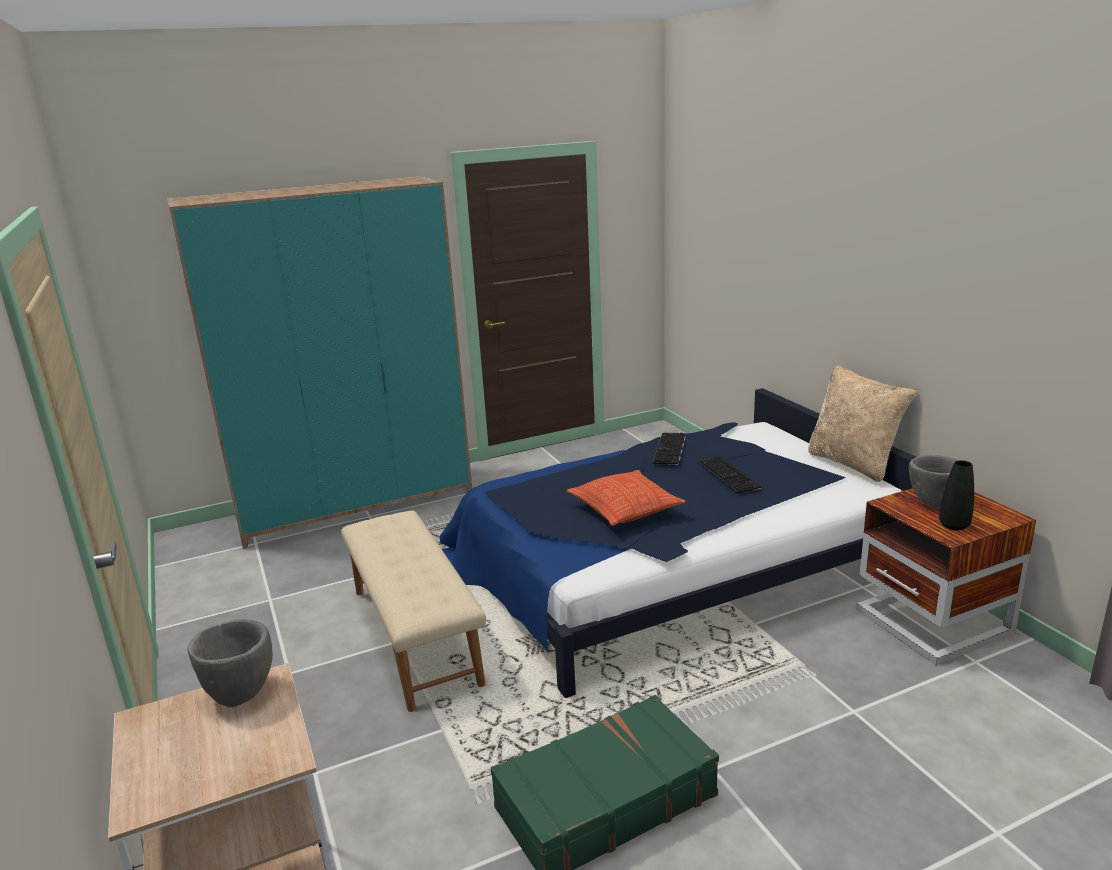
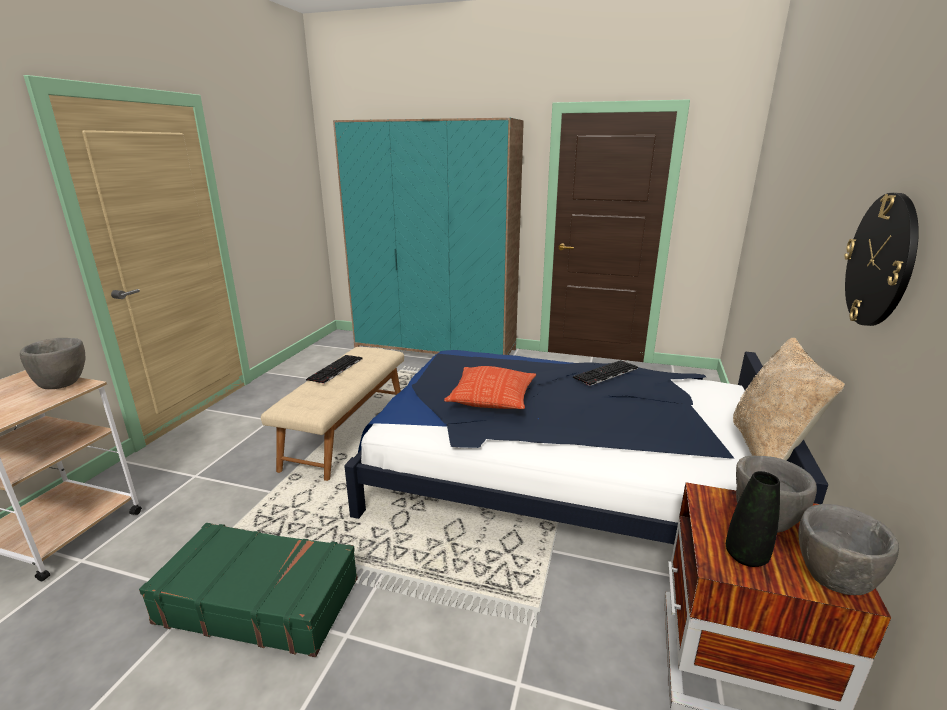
camera: 40 degrees right, 0 degrees up
keyboard [697,456,762,493] -> keyboard moved to [306,355,362,384]
none -> grey bowl [798,504,899,595]
none -> wall clock [844,193,919,326]

